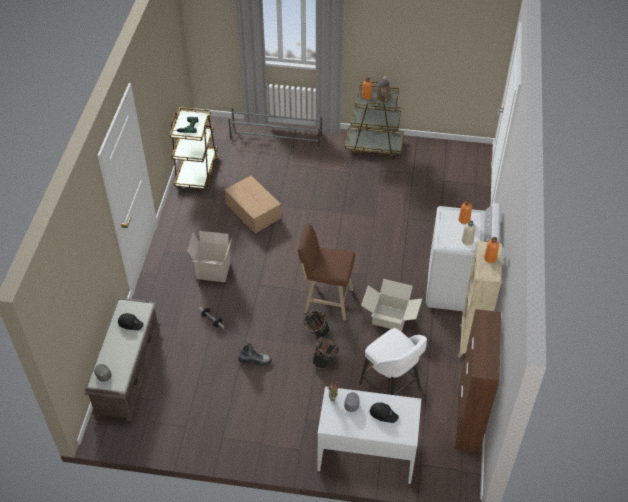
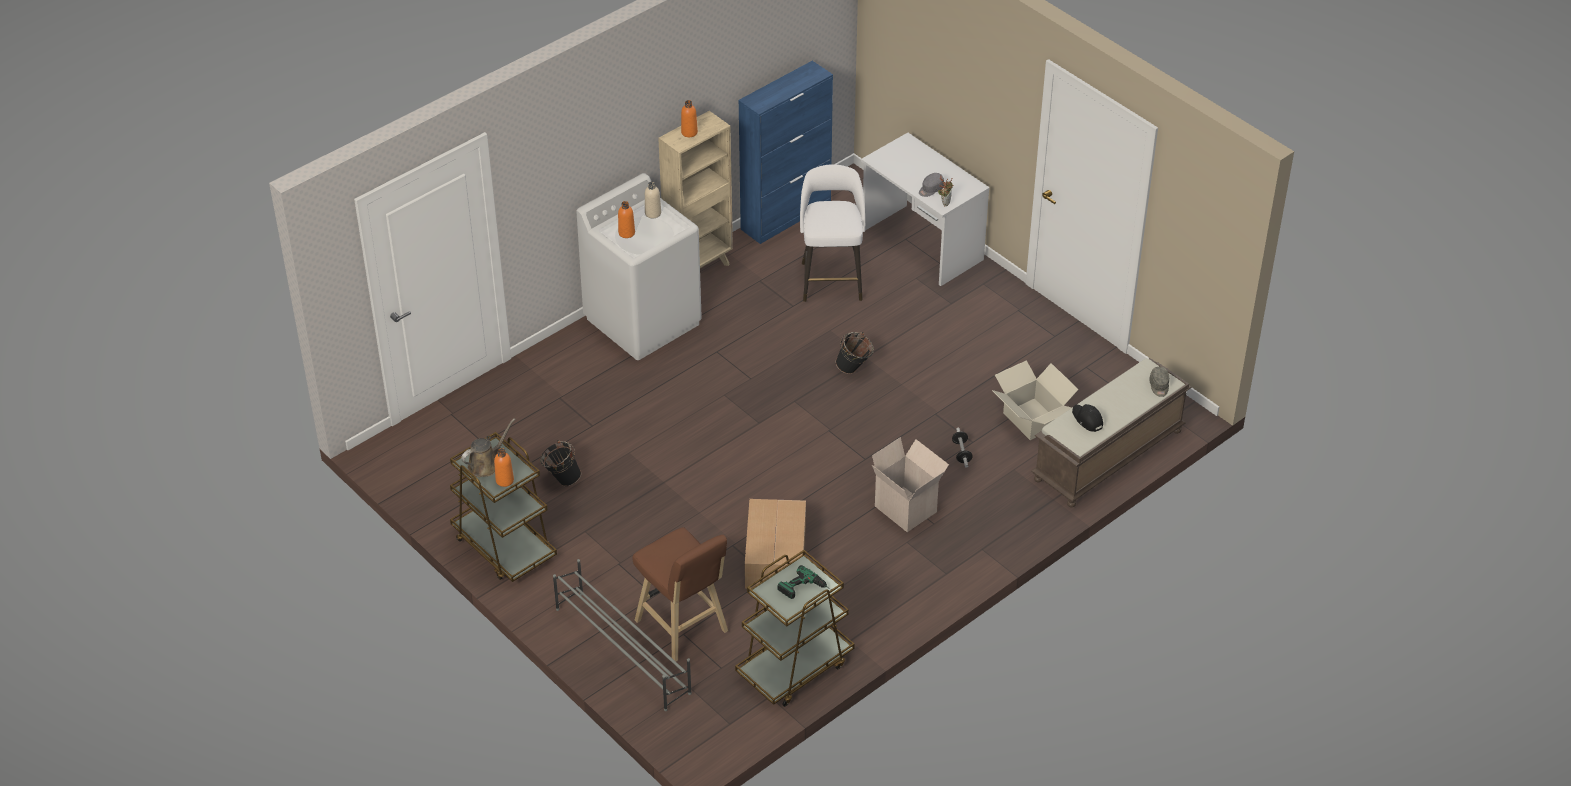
camera: 140 degrees left, 5 degrees down
boot [238,343,272,366] -> none
brown stool [298,223,355,320] -> brown stool moved to [632,527,728,661]
black bucket [312,337,339,369] -> black bucket moved to [540,440,581,486]
cardboard box [361,279,422,332] -> cardboard box moved to [992,360,1079,440]
black cap [369,402,399,423] -> none
brown cabinet [456,309,501,452] -> blue cabinet [738,61,833,244]

